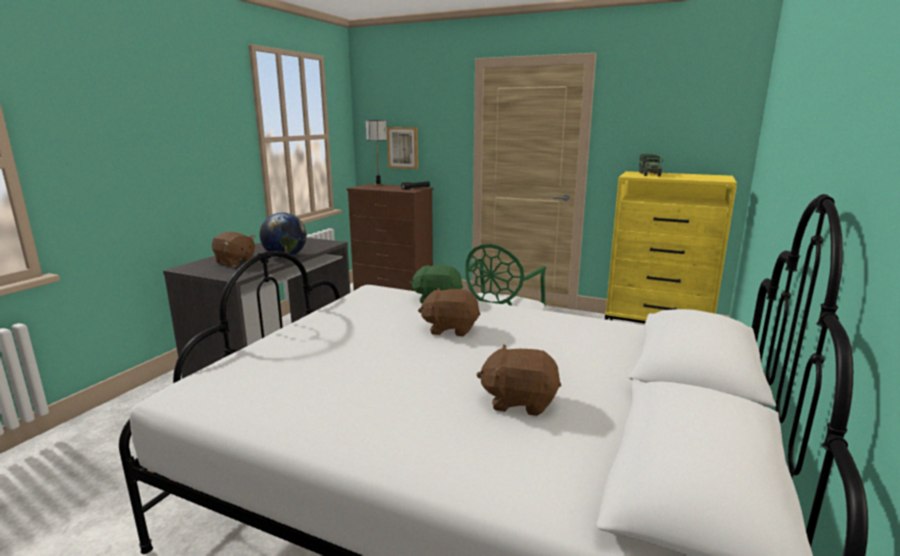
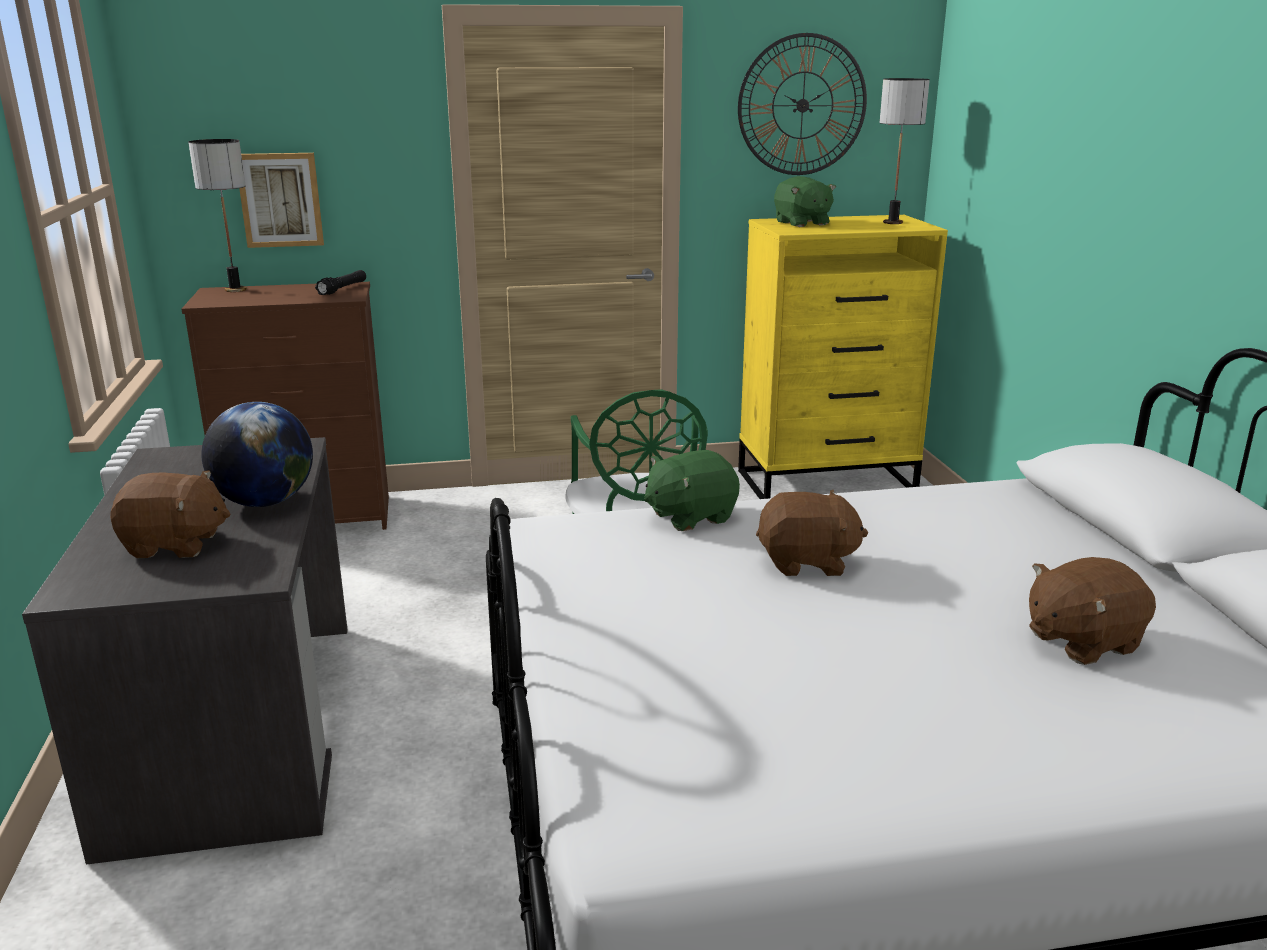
camera: 35 degrees left, 5 degrees up
brown plush toy [418,288,481,336] -> brown plush toy turned 150 degrees counterclockwise [756,490,868,576]
toy truck [639,154,663,176] -> green plush toy [774,176,836,227]
none -> wall clock [738,33,867,175]
none -> table lamp [880,78,930,224]

